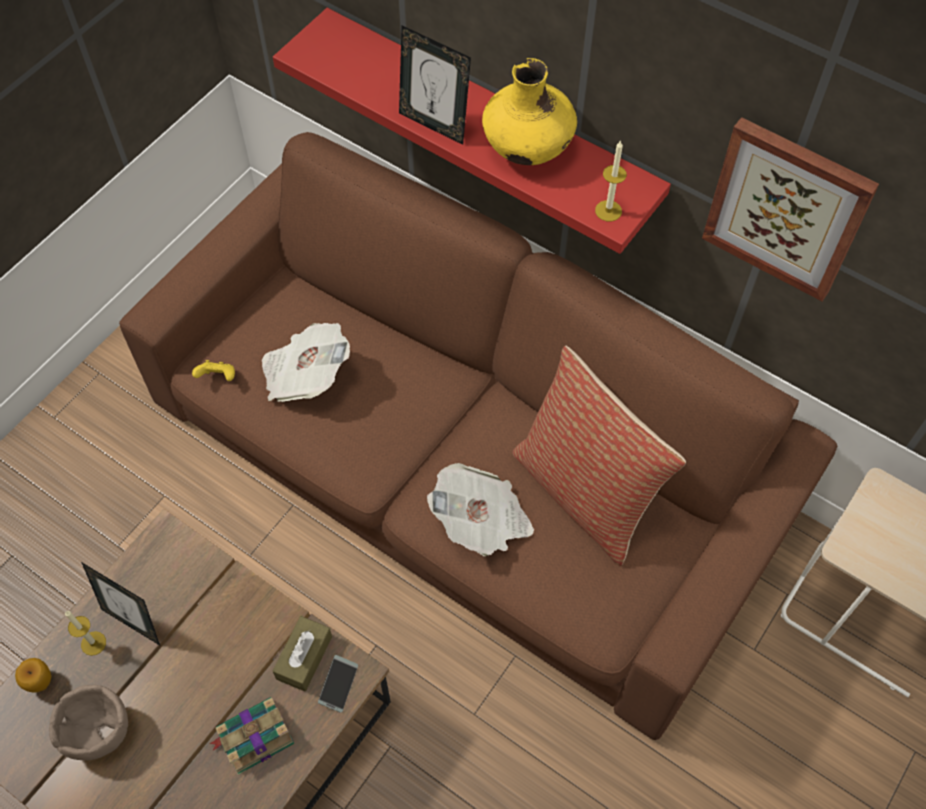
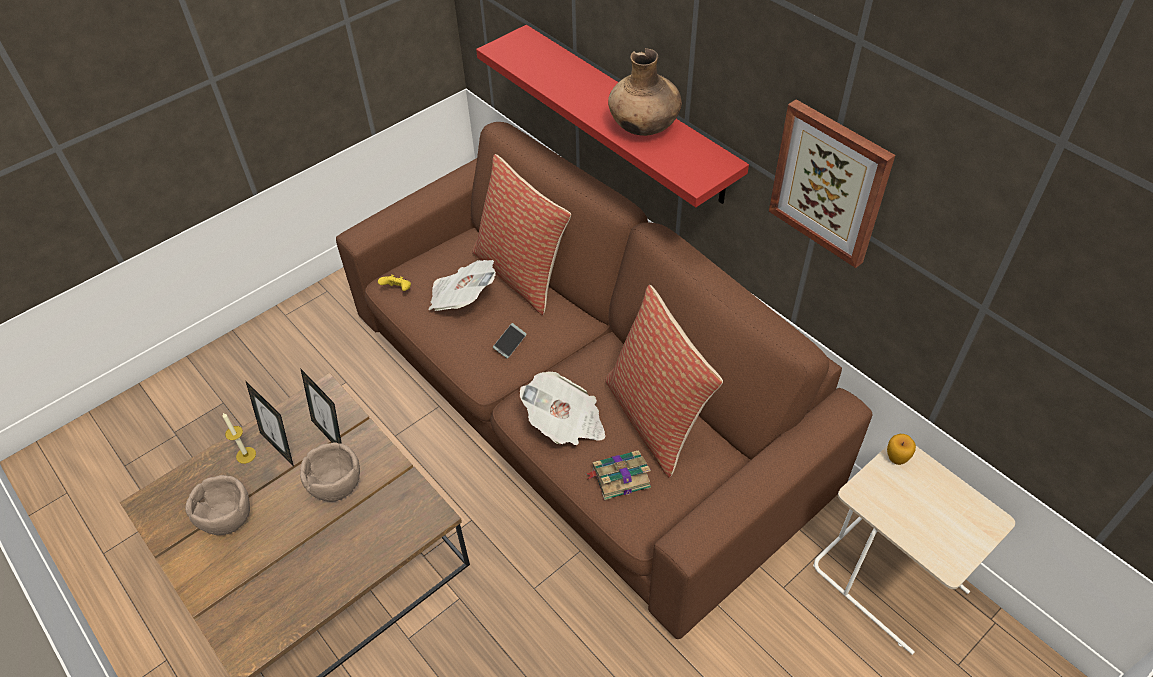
camera: 15 degrees right, 10 degrees down
apple [15,658,51,693] -> apple moved to [887,434,916,465]
book [209,697,295,775] -> book moved to [587,450,651,500]
brown tissue box [273,616,332,691] -> none
phone [318,655,358,713] -> phone moved to [493,323,527,359]
picture frame [399,25,471,145] -> picture frame moved to [300,368,342,444]
yellow vase [482,58,577,165] -> brown vase [608,48,682,136]
candle [595,140,627,221] -> none
none -> brown bowl [300,442,360,502]
none -> pillow [472,154,571,315]

